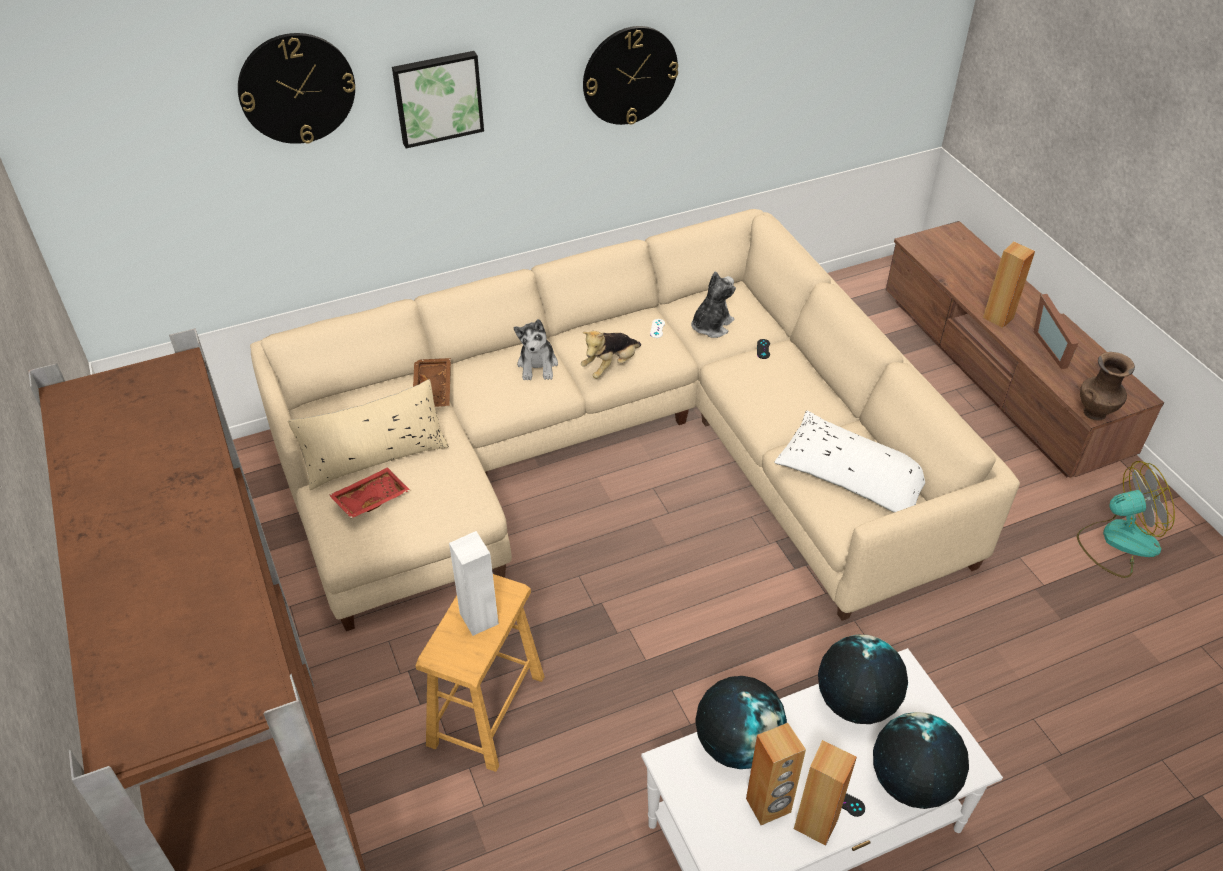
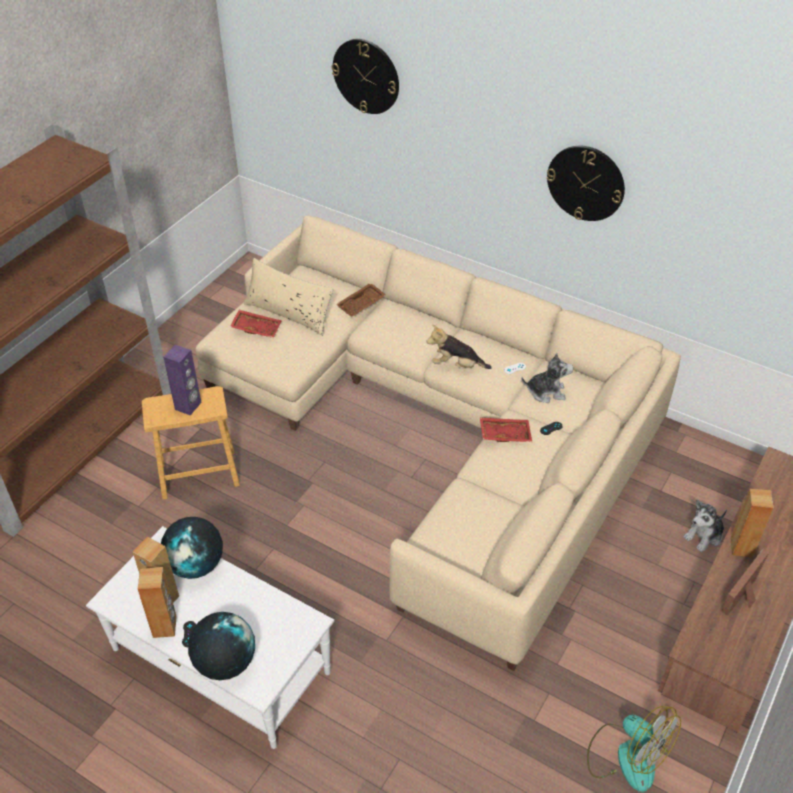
camera: 55 degrees right, 0 degrees up
picture [392,51,484,149] -> none
white speaker [449,531,499,636] -> purple speaker [163,345,202,415]
plush toy [514,319,558,381] -> plush toy moved to [683,499,727,552]
white pillow [774,411,925,513] -> none
globe [818,634,908,724] -> none
brown vase [1080,352,1135,420] -> none
none -> red tray [480,417,532,442]

